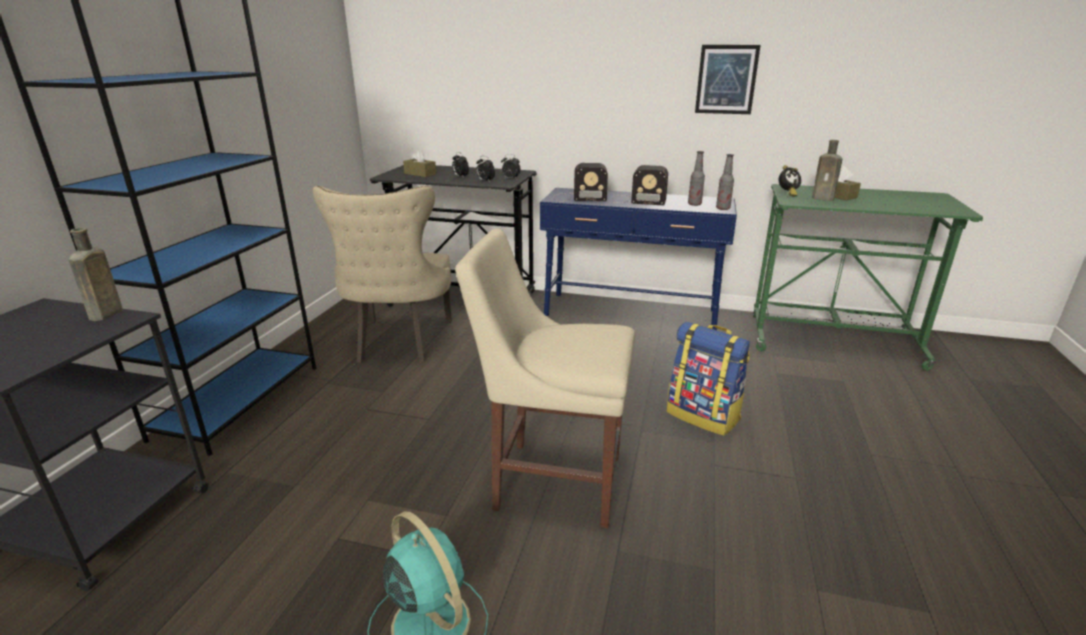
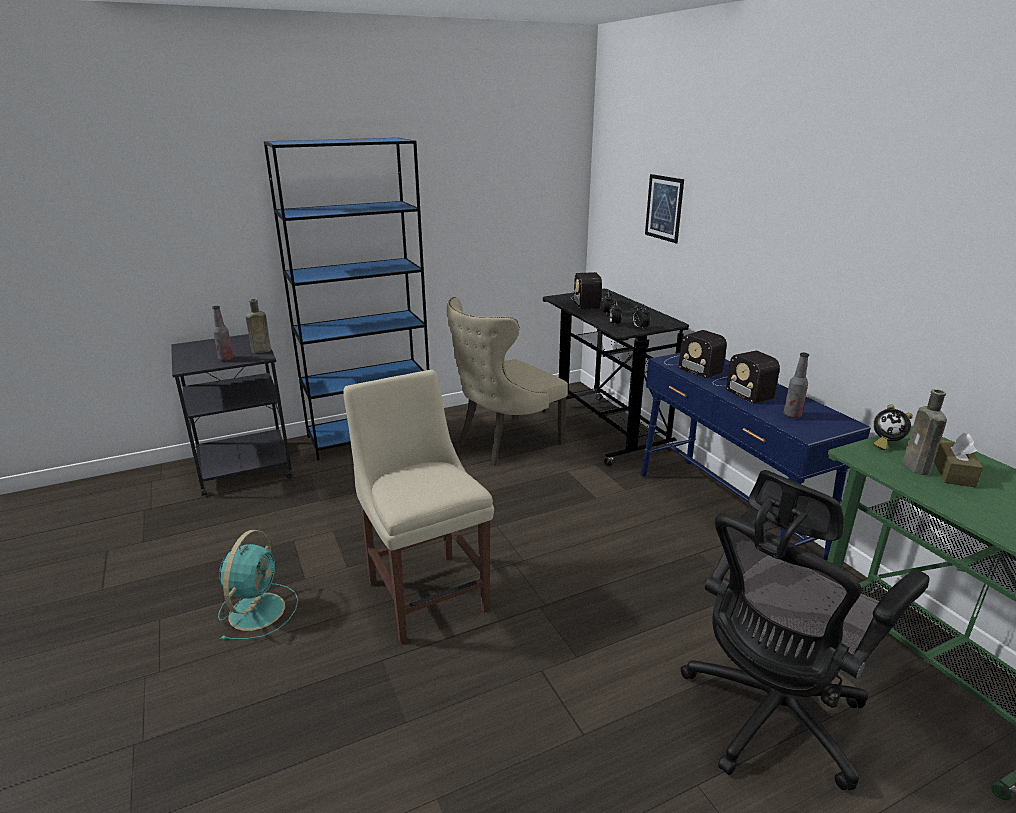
camera: 50 degrees right, 0 degrees up
brown tissue box [403,149,436,177] -> radio [570,272,604,310]
backpack [667,322,750,436] -> none
picture [695,45,761,114] -> picture moved to [645,174,684,243]
bottle [716,154,734,210] -> bottle moved to [212,306,234,361]
none -> office chair [681,470,930,790]

